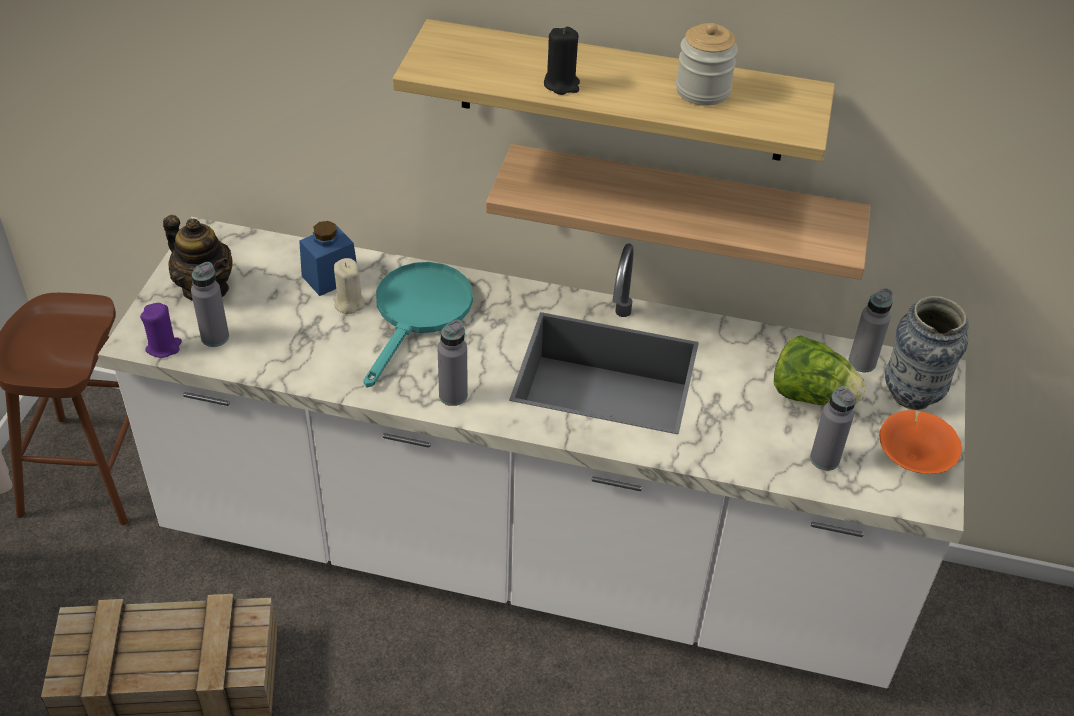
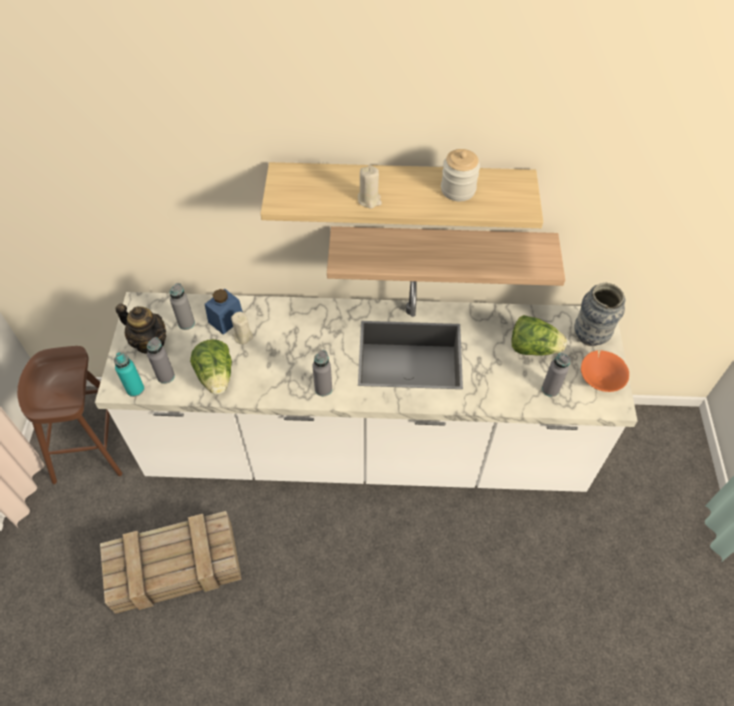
camera: 10 degrees left, 10 degrees up
purple candle [140,303,182,358] -> turquoise bottle [114,352,144,397]
turquoise frying pan [363,262,473,388] -> none
black candle [544,27,580,95] -> beige candle [358,165,382,209]
grey bottle [848,288,893,372] -> grey bottle moved to [170,283,195,330]
none -> lettuce [190,339,232,395]

